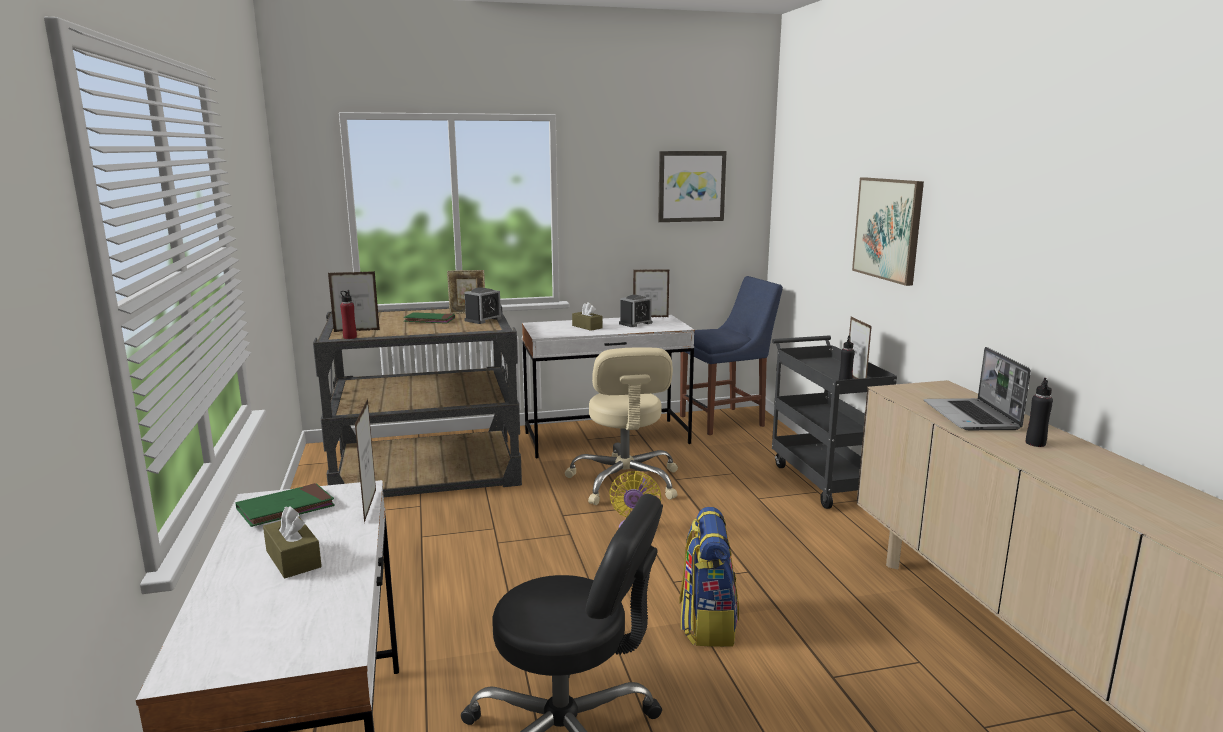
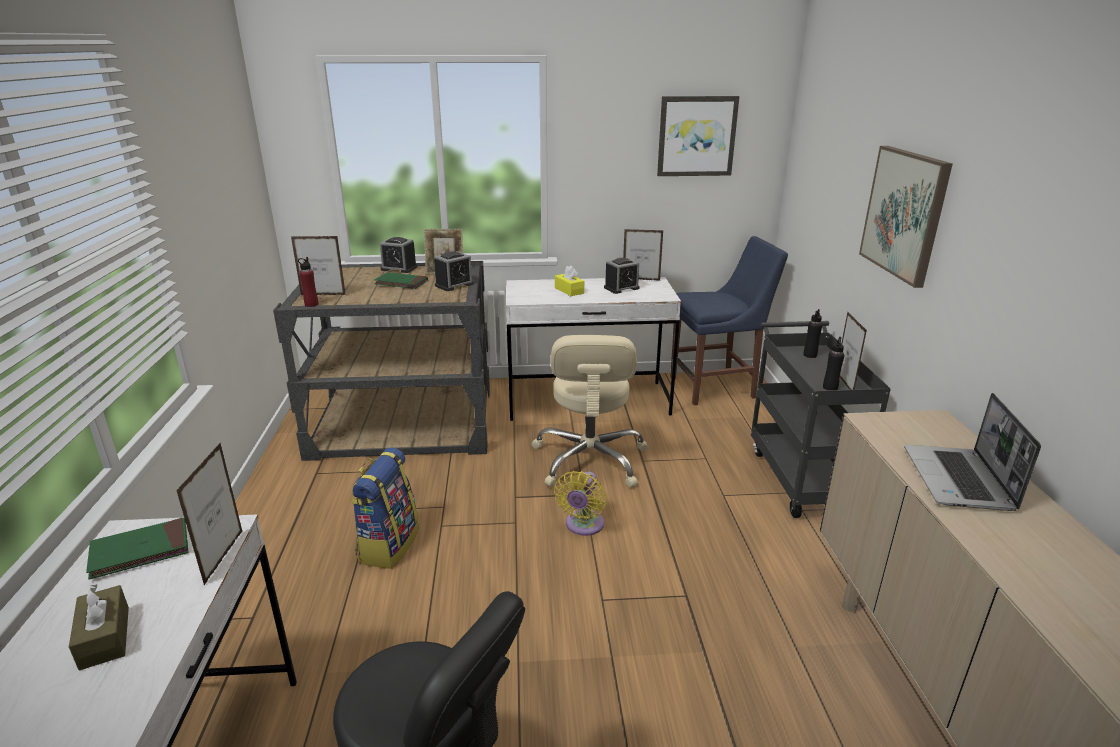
camera: 10 degrees right, 10 degrees up
brown tissue box [572,302,603,331] -> yellow tissue box [555,265,584,296]
backpack [679,507,739,647] -> backpack moved to [350,447,419,569]
black bottle [1026,378,1053,447] -> black bottle moved to [803,309,822,358]
none -> alarm clock [379,237,417,273]

